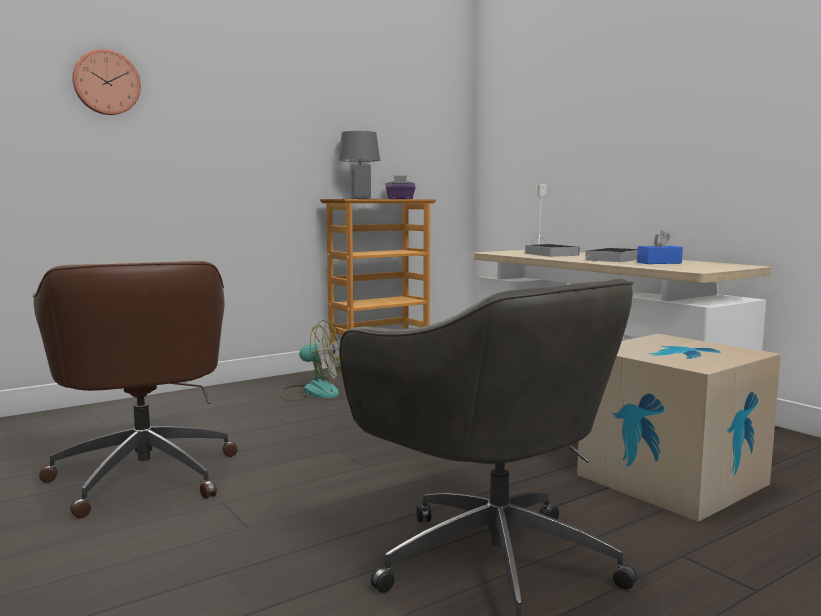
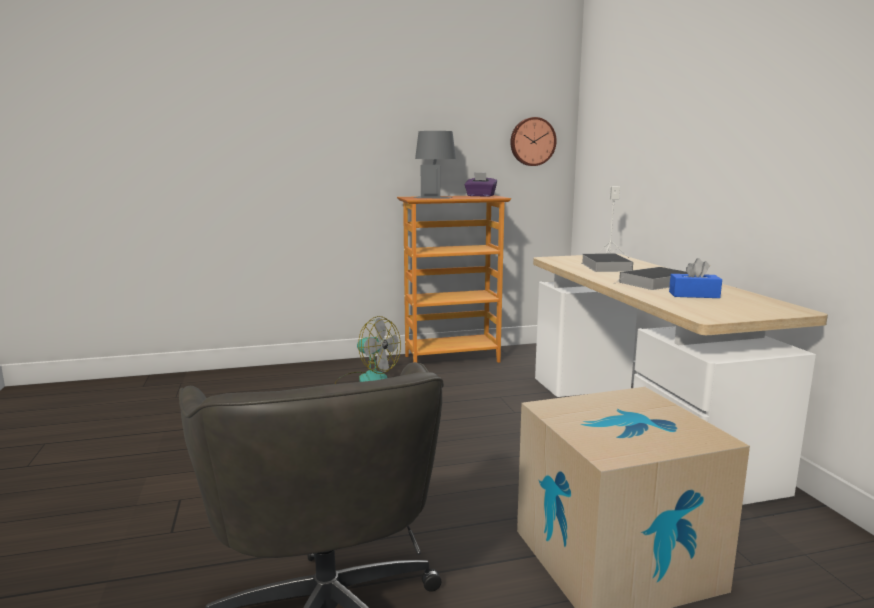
camera: 20 degrees right, 5 degrees up
brown office chair [33,260,237,518] -> none
wall clock [72,49,141,115] -> wall clock moved to [510,117,557,166]

